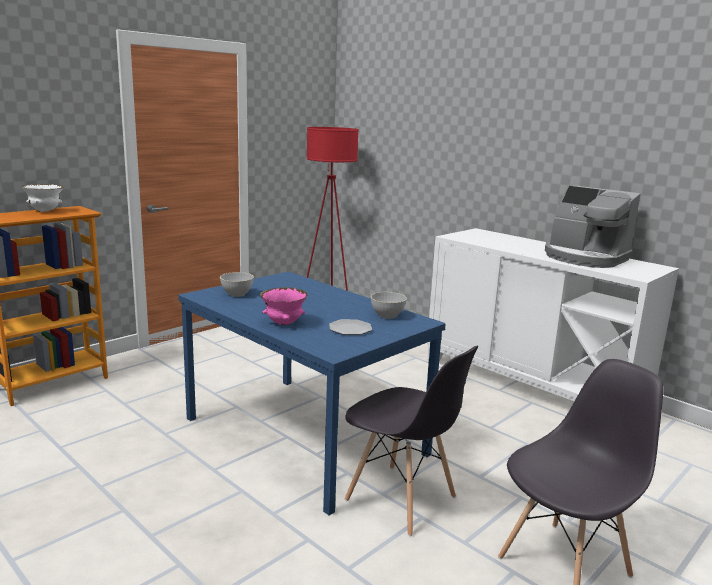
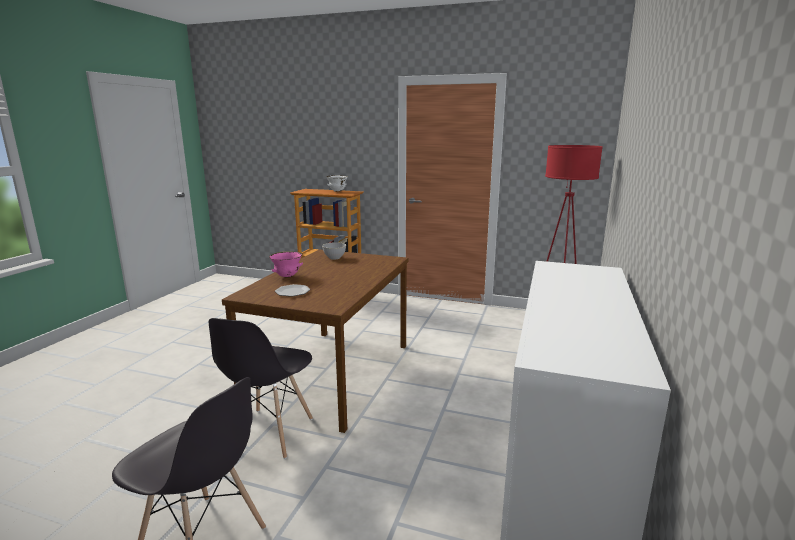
camera: 65 degrees right, 0 degrees up
blue dining table [178,272,445,515] -> brown dining table [222,250,408,433]
grey bowl [371,292,407,319] -> none
coffee machine [545,186,640,268] -> none

